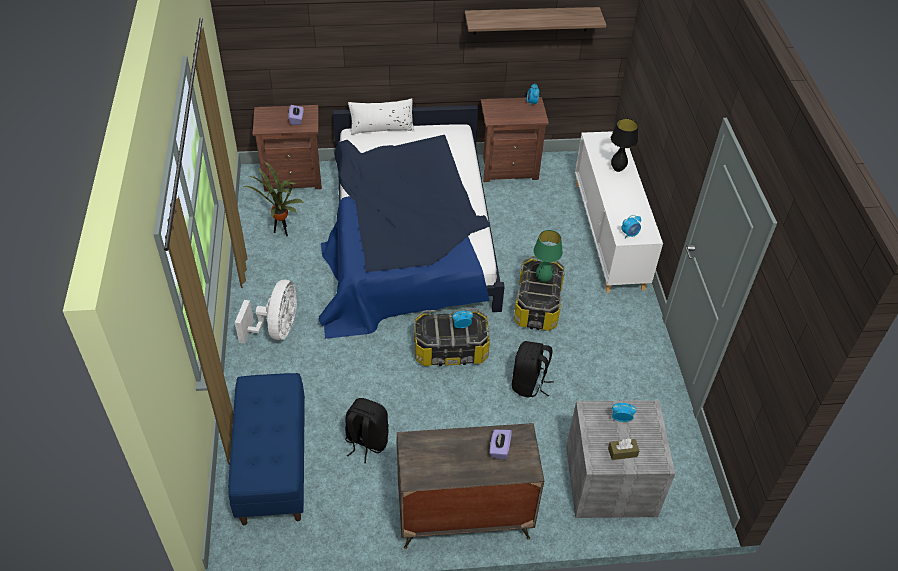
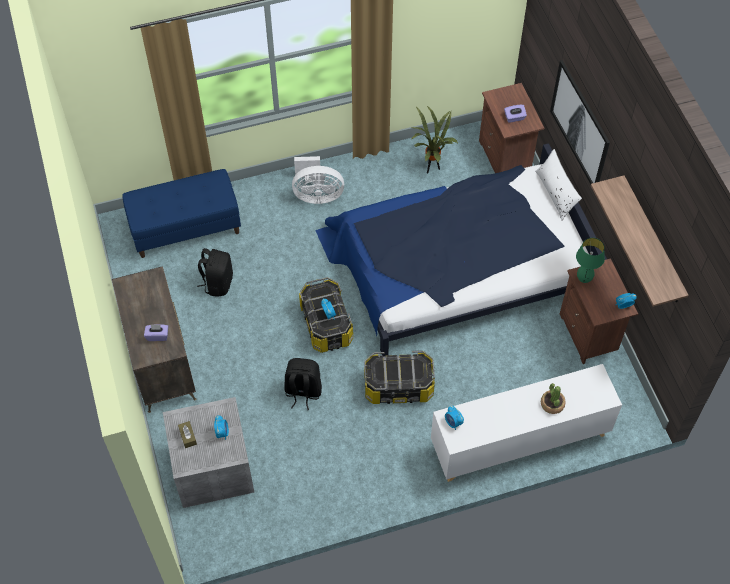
camera: 80 degrees right, 10 degrees up
green table lamp [533,230,563,283] -> green table lamp moved to [576,238,605,283]
black table lamp [611,118,638,172] -> potted plant [541,383,566,414]
none -> picture [550,60,610,184]

